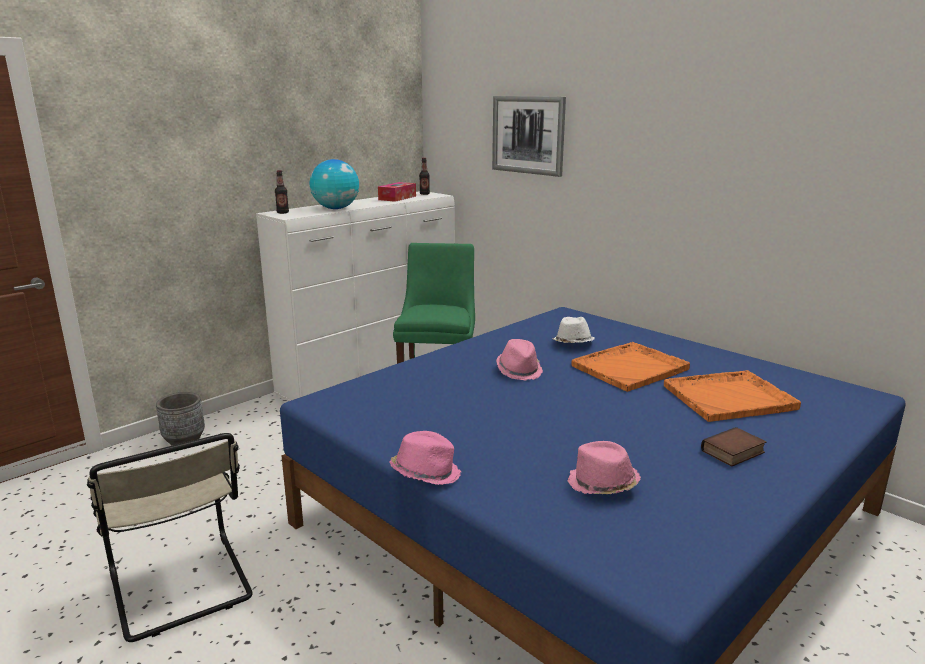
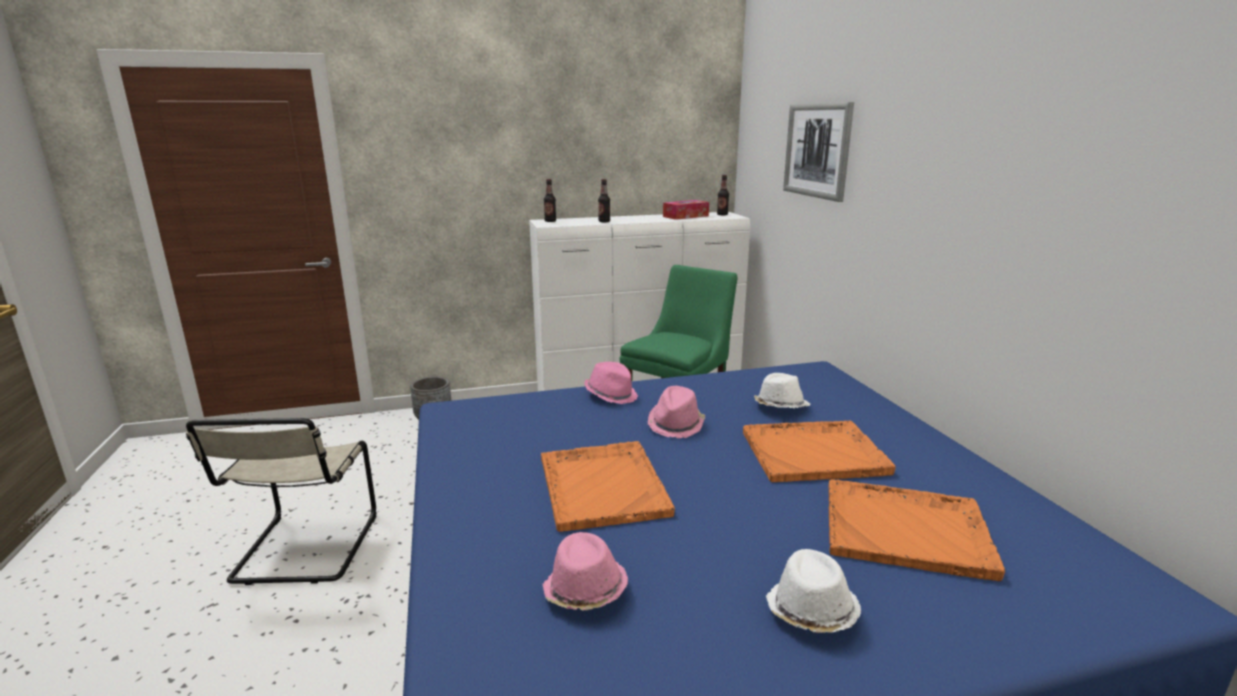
camera: 30 degrees right, 0 degrees up
globe [310,159,359,209] -> bottle [598,179,610,222]
pink hat [390,431,461,485] -> pink hat moved to [584,362,638,404]
book [701,427,766,467] -> white hat [766,549,861,633]
none -> orange tray [541,441,675,532]

